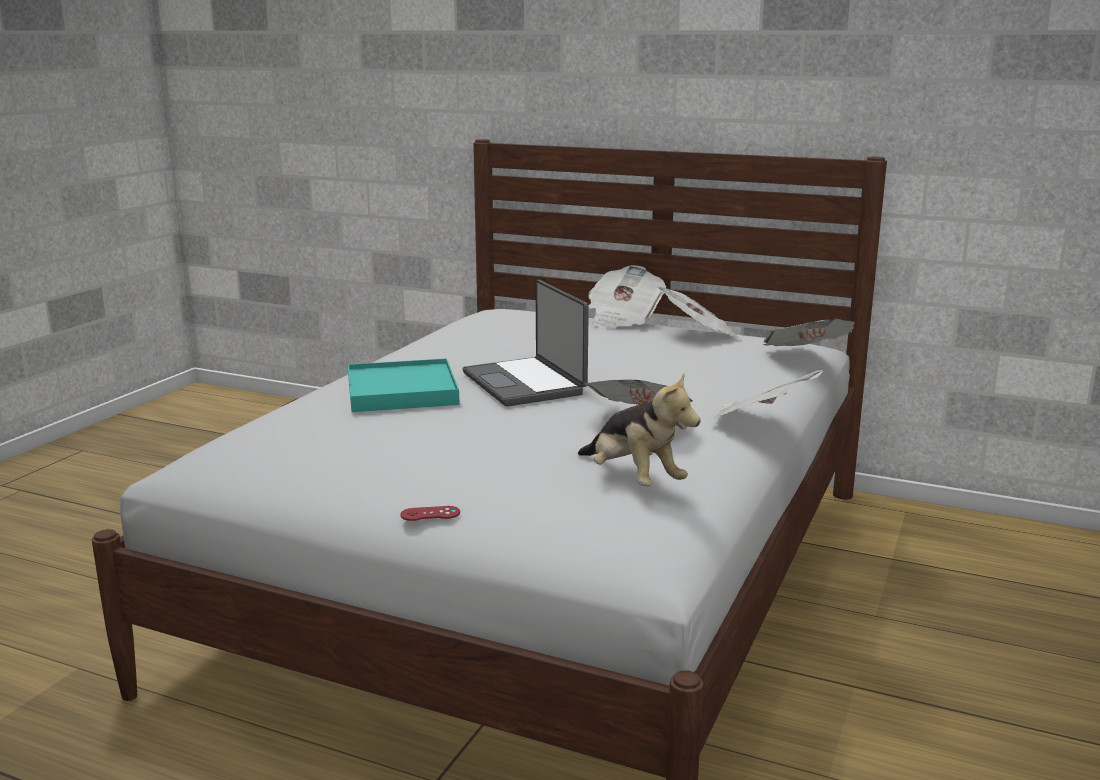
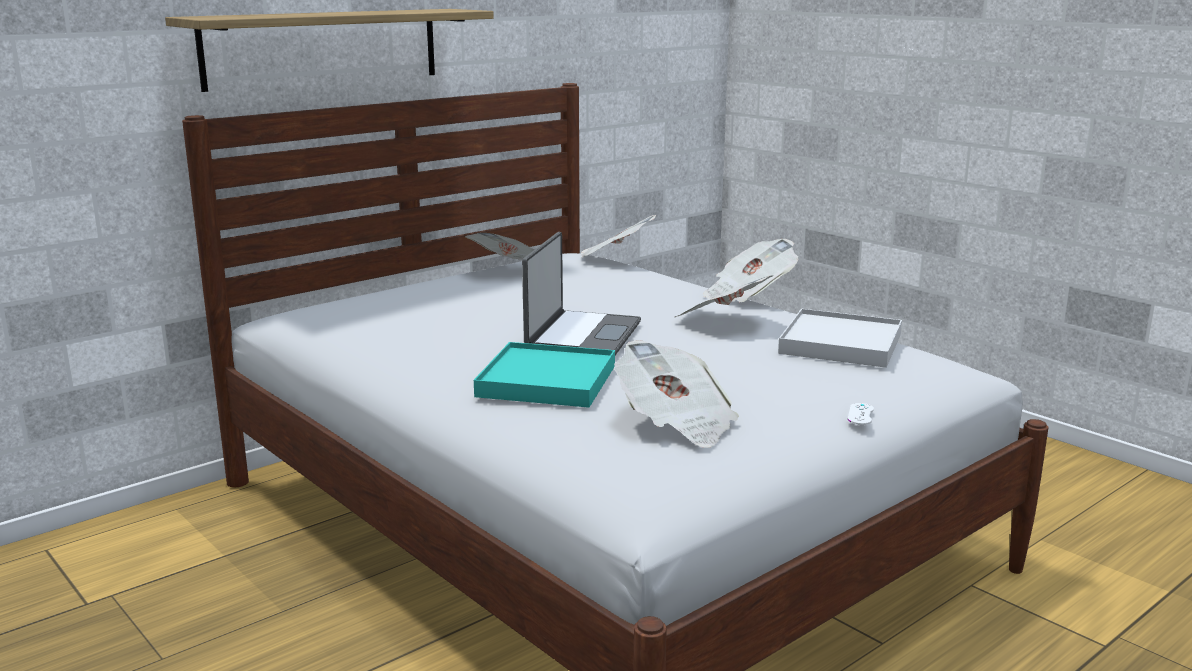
camera: 65 degrees left, 0 degrees up
red game controller [400,506,460,521] -> white game controller [848,403,874,425]
laptop [463,280,589,406] -> laptop turned 75 degrees counterclockwise [522,232,641,355]
plush toy [578,373,701,486] -> white tray [778,309,902,368]
newspaper [588,265,666,328] -> newspaper moved to [614,340,739,448]
none -> shelf [165,9,494,92]

